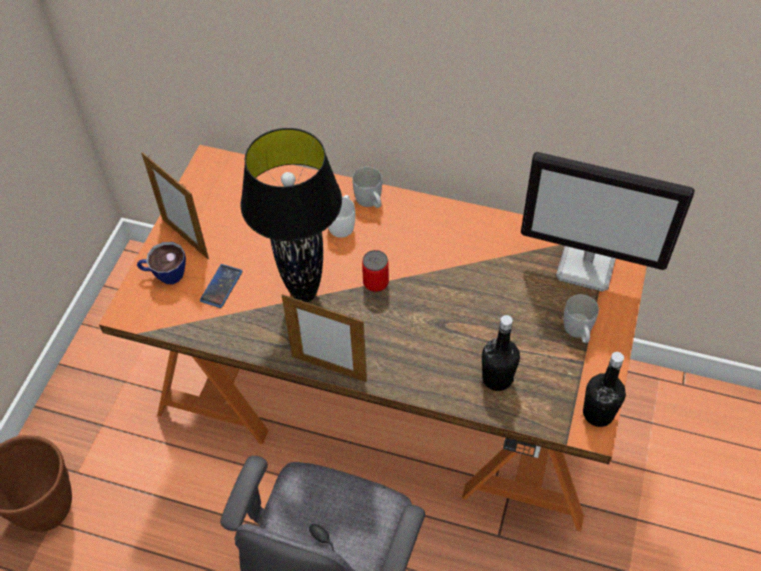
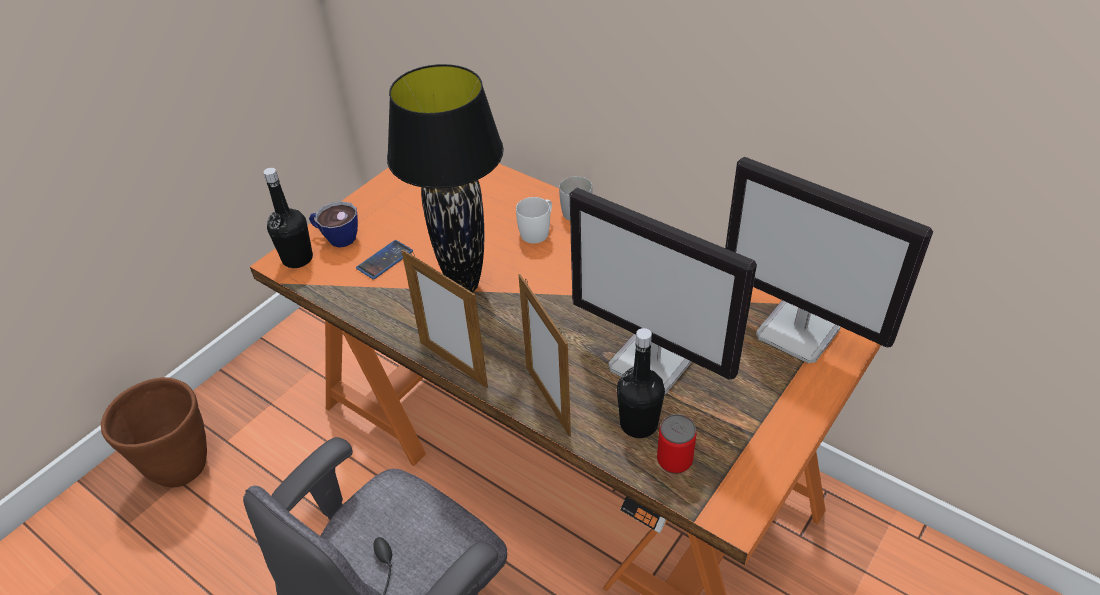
camera: 20 degrees right, 10 degrees down
picture frame [141,152,209,259] -> picture frame moved to [518,274,571,437]
can [362,250,389,292] -> can moved to [657,414,696,474]
white mug [564,294,599,343] -> none
black bottle [583,352,626,427] -> black bottle moved to [263,168,313,268]
none -> monitor [570,188,757,395]

